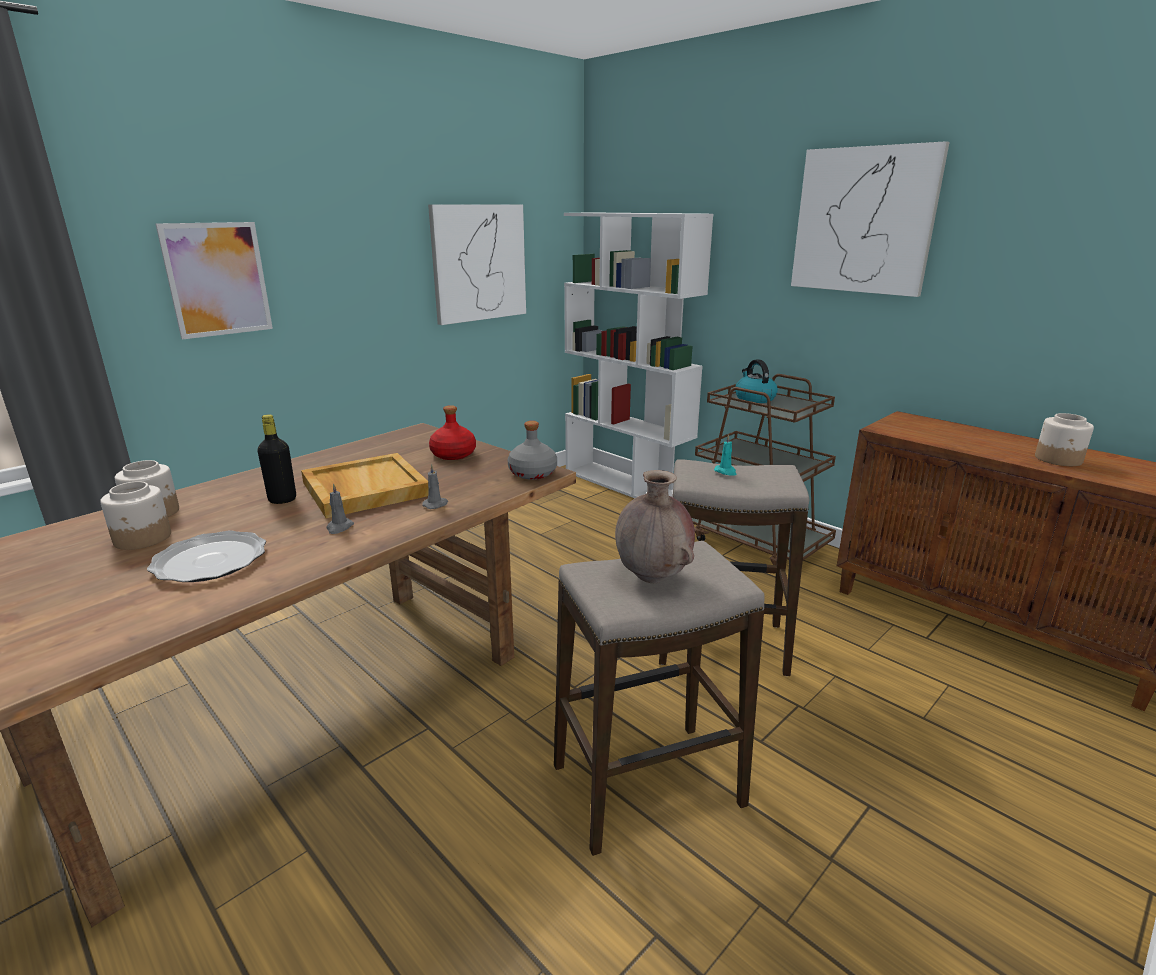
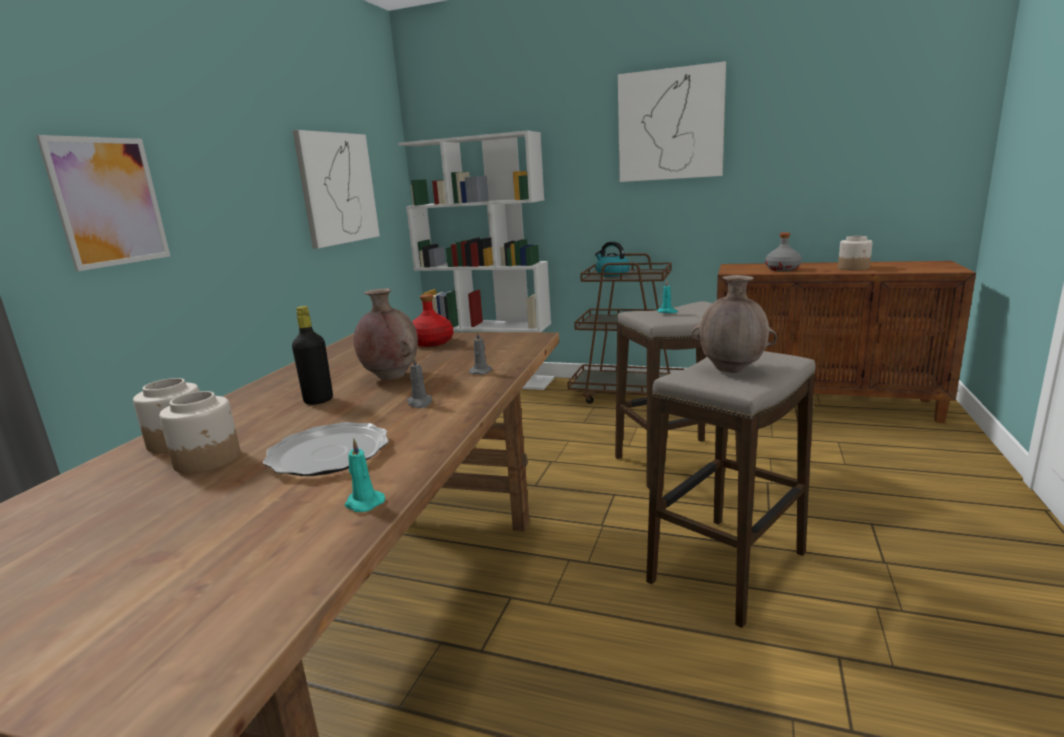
camera: 25 degrees left, 5 degrees down
beige tray [301,453,428,518] -> brown vase [354,288,418,380]
grey bottle [508,421,557,480] -> grey bottle moved to [765,232,802,271]
none -> turquoise candle [345,439,385,512]

